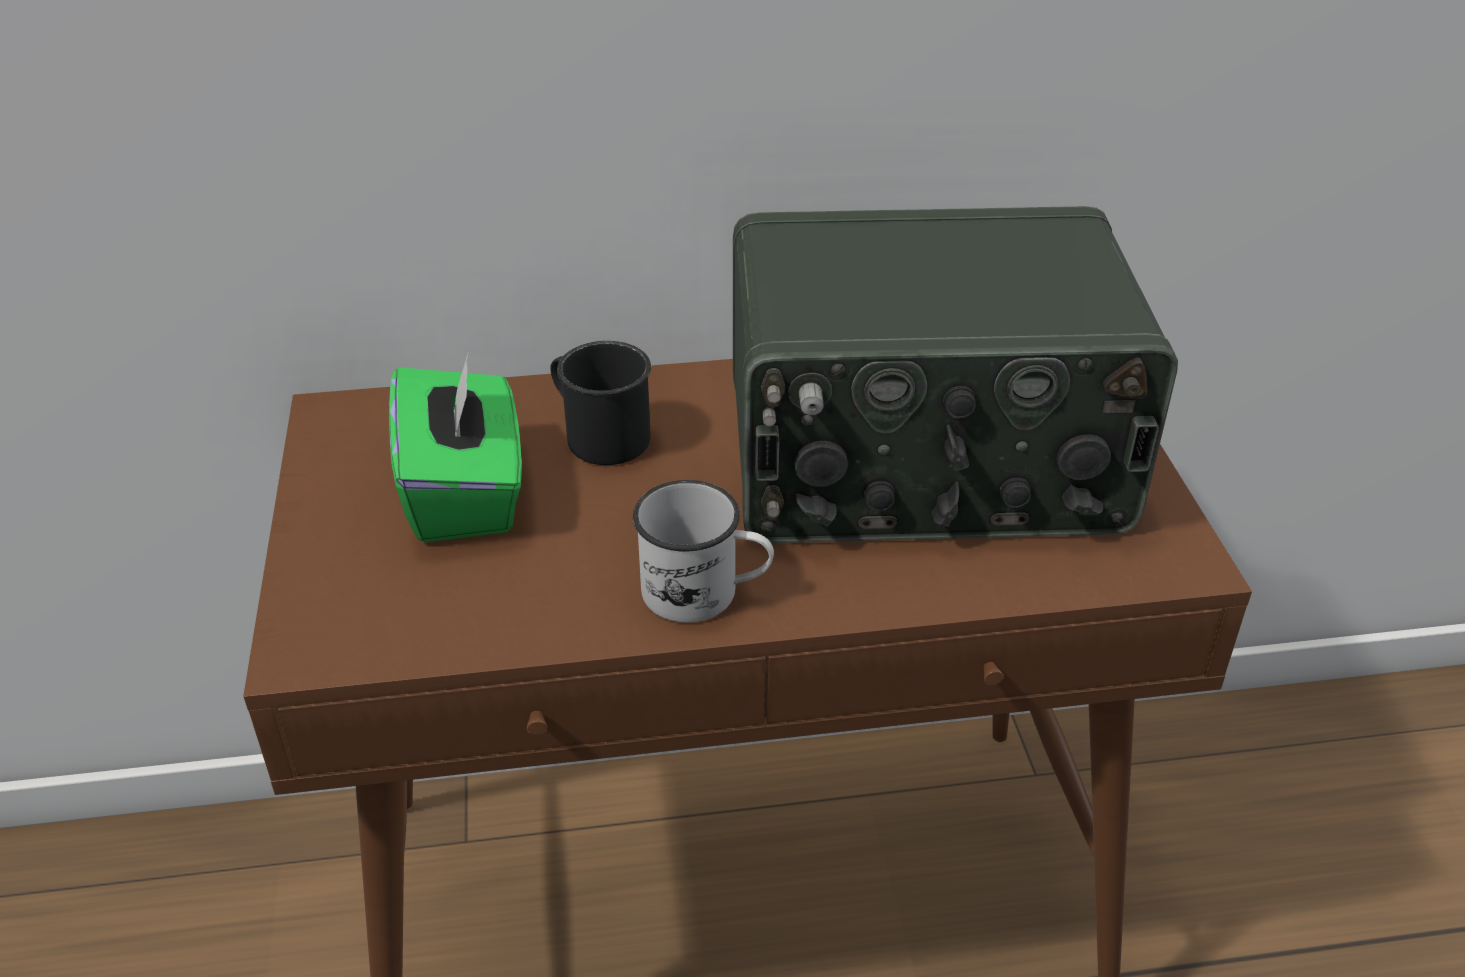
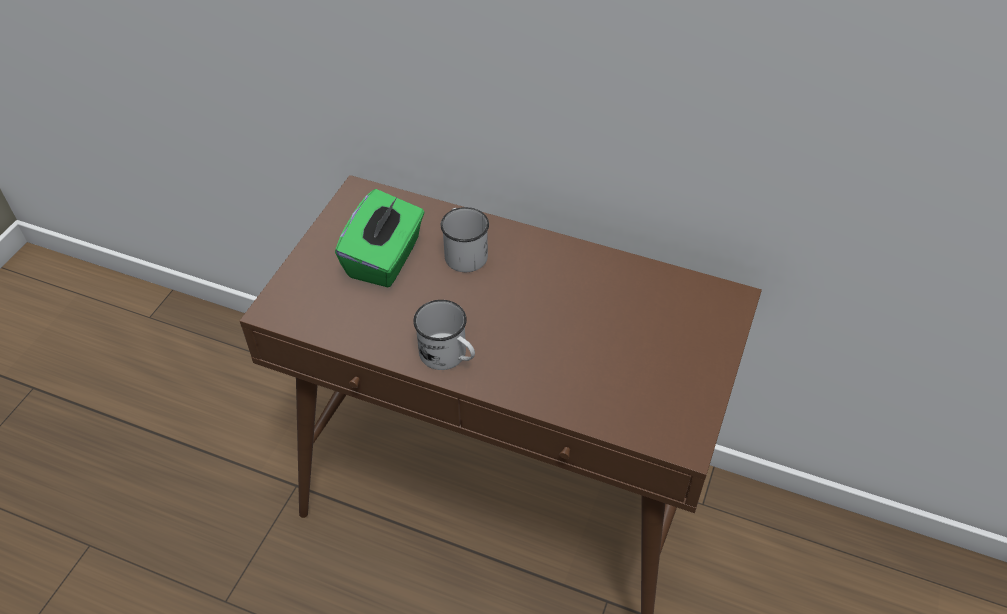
camera: 30 degrees right, 10 degrees up
black mug [550,341,651,465] -> white mug [441,207,489,272]
radio [733,206,1178,543] -> none

